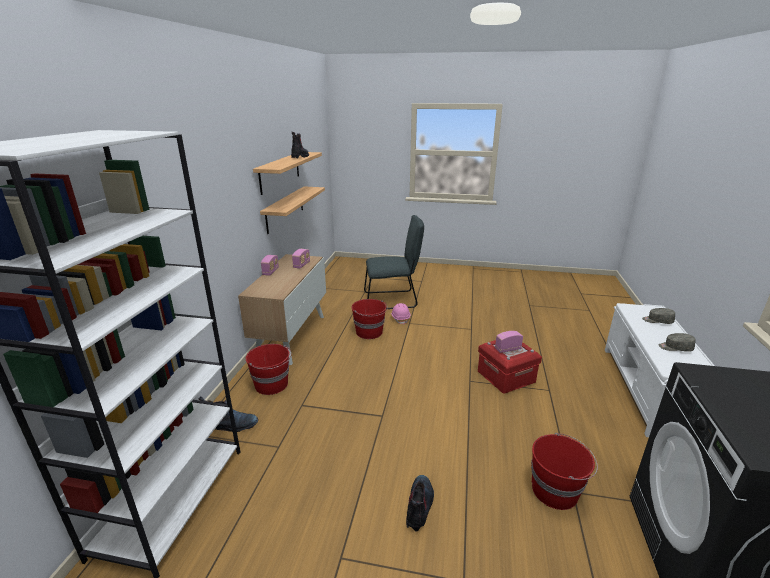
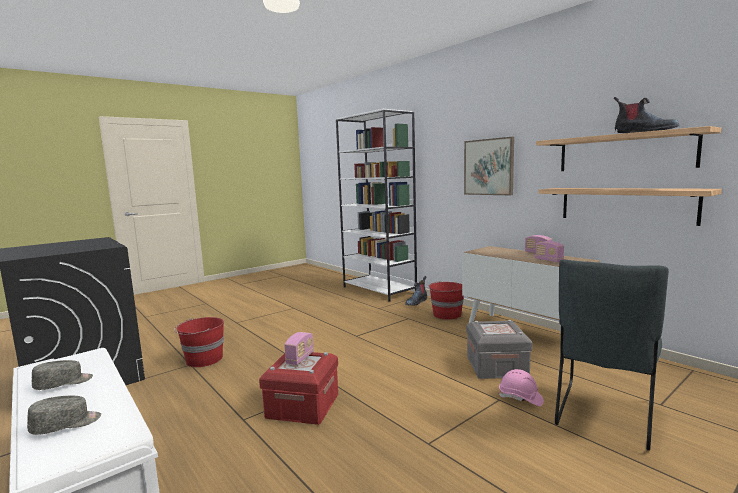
camera: 130 degrees right, 15 degrees down
red bucket [351,299,388,339] -> grey storage box [466,320,533,379]
boot [406,475,434,532] -> none
none -> picture [464,137,514,195]

